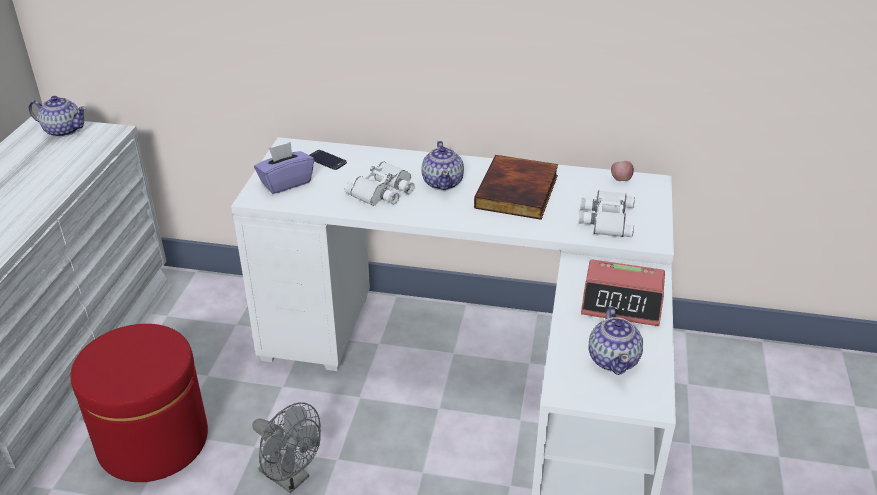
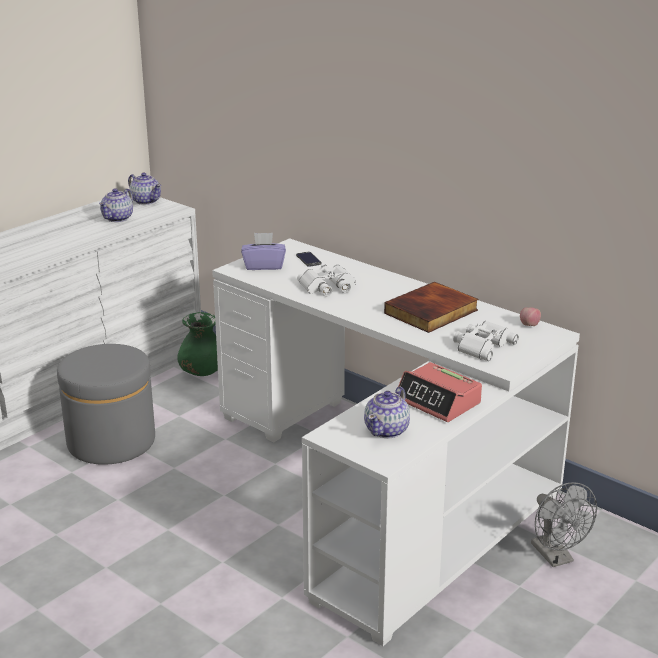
camera: 30 degrees right, 10 degrees down
red ottoman [71,324,208,482] -> grey ottoman [57,344,155,465]
grey fan [252,402,321,493] -> grey fan moved to [531,482,597,567]
teapot [421,141,464,190] -> teapot moved to [99,188,133,222]
none -> green vase [177,312,218,376]

